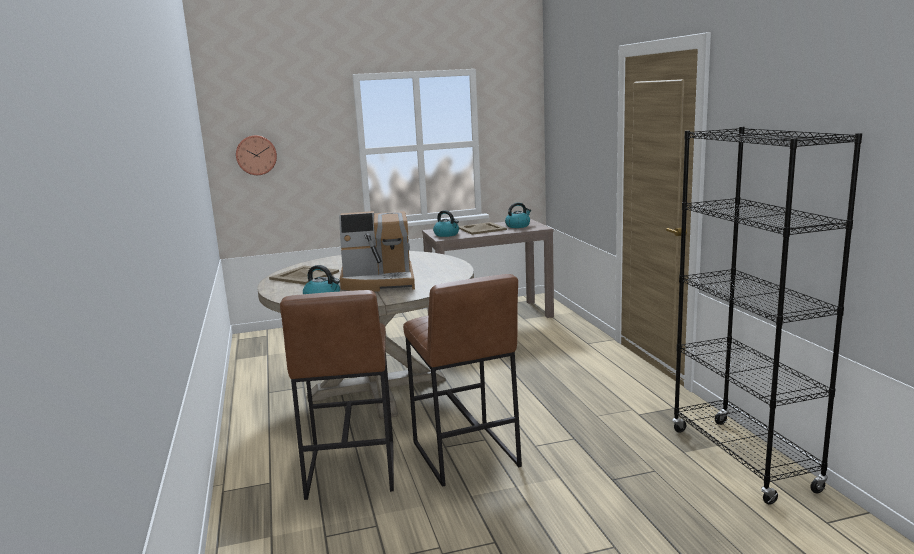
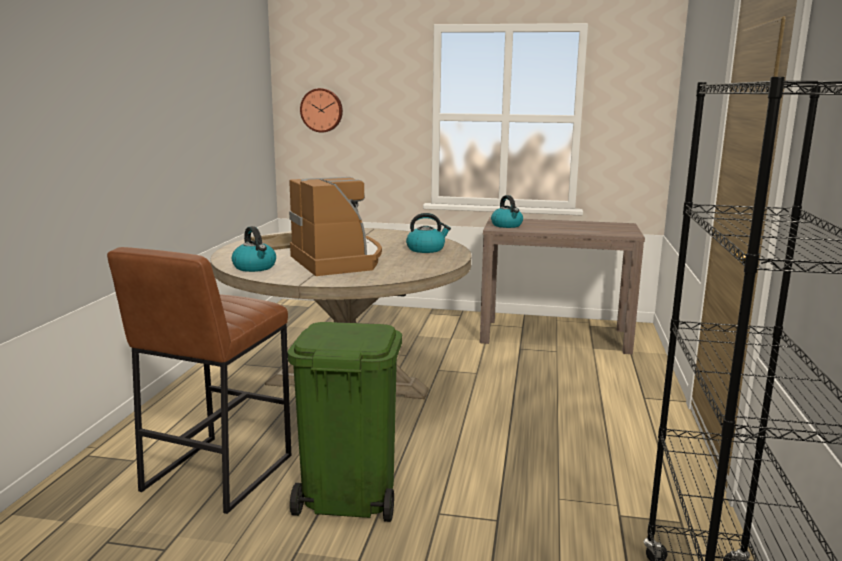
camera: 25 degrees right, 0 degrees up
coffee machine [339,211,415,292] -> coffee machine turned 135 degrees counterclockwise [289,177,382,276]
brown stool [403,274,522,487] -> green trash can [288,322,402,522]
beige tray [459,222,507,235] -> none
kettle [505,203,531,228] -> kettle moved to [406,213,451,253]

